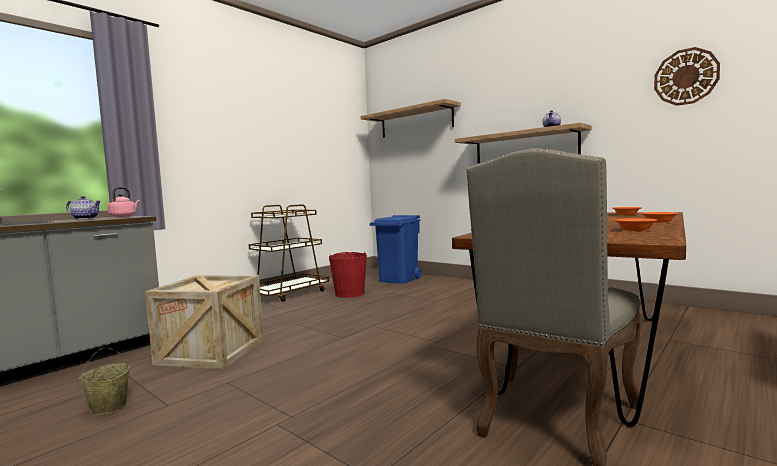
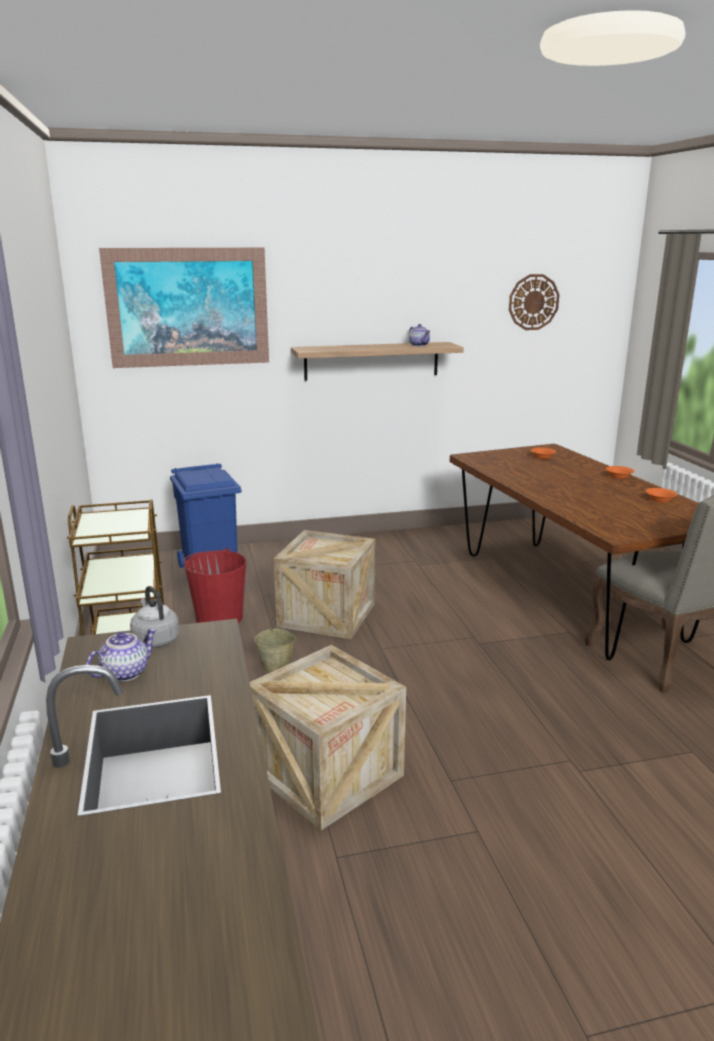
camera: 55 degrees left, 15 degrees up
beige bucket [79,347,130,416] -> beige bucket moved to [254,617,296,673]
pink kettle [107,187,140,217] -> grey kettle [130,586,179,648]
shelf [361,99,461,138] -> picture [99,247,269,368]
none -> crate [274,530,375,639]

